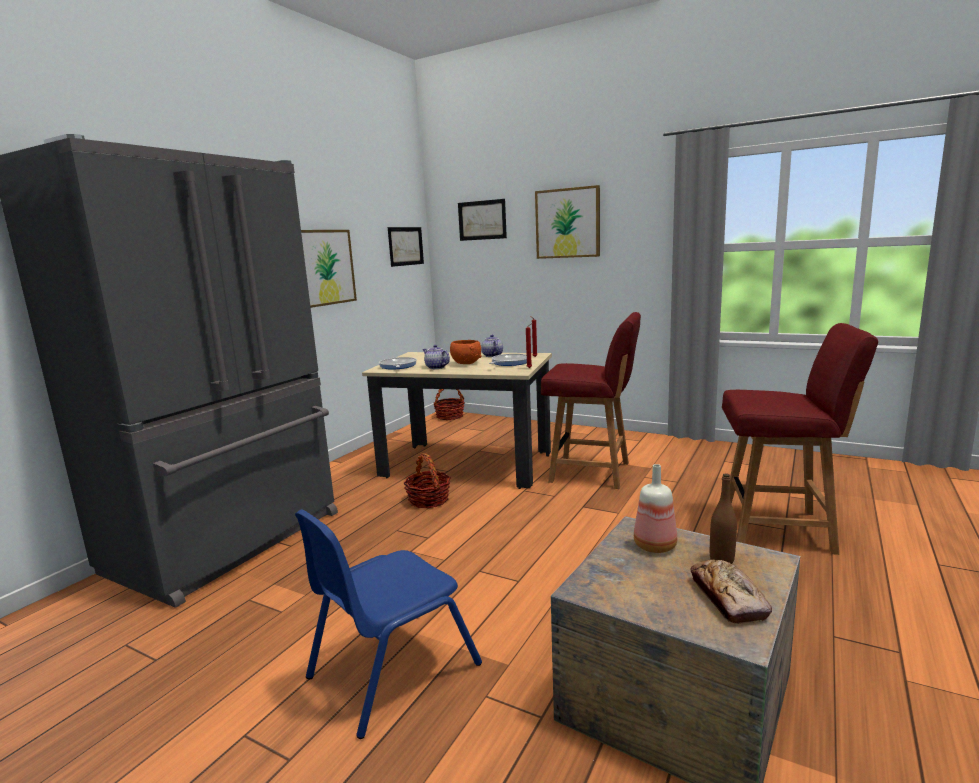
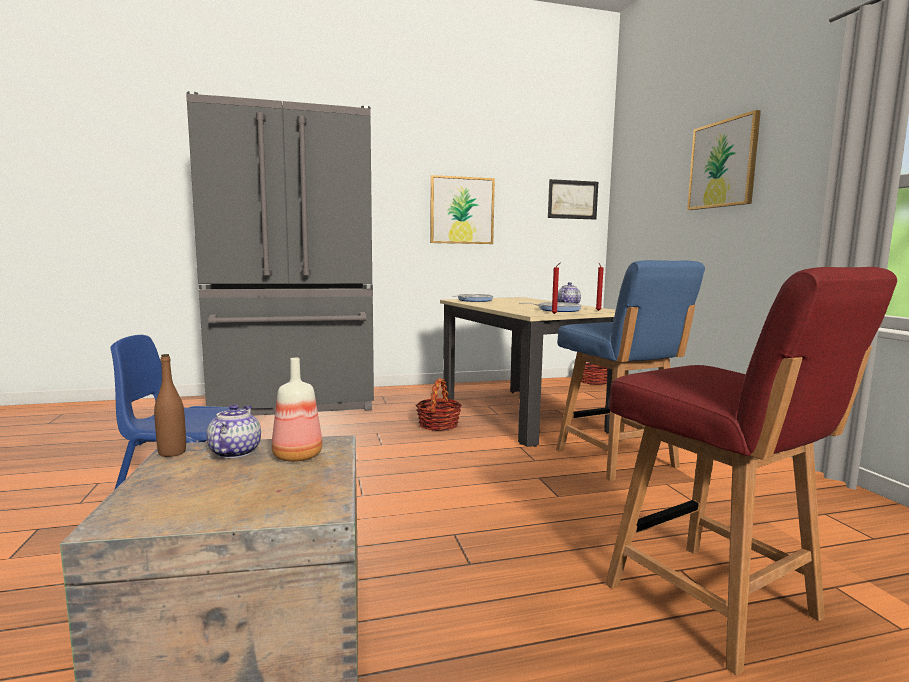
camera: 45 degrees right, 5 degrees down
teapot [423,345,450,369] -> teapot moved to [207,404,261,459]
orange bowl [450,340,482,364] -> none
picture [458,199,507,241] -> none
red chair [541,312,641,489] -> blue chair [556,260,705,481]
bread [691,560,772,624] -> none
brown bottle [710,473,737,564] -> brown bottle moved to [154,354,186,457]

